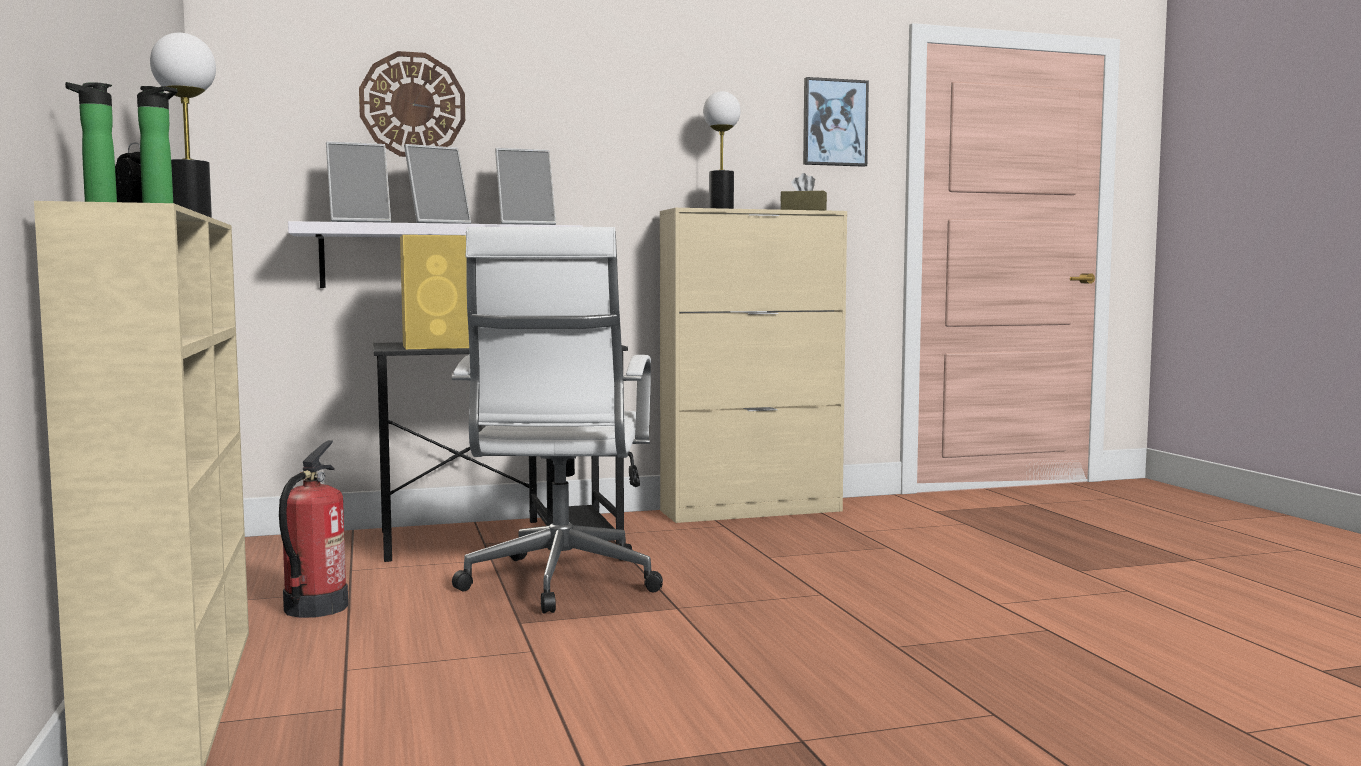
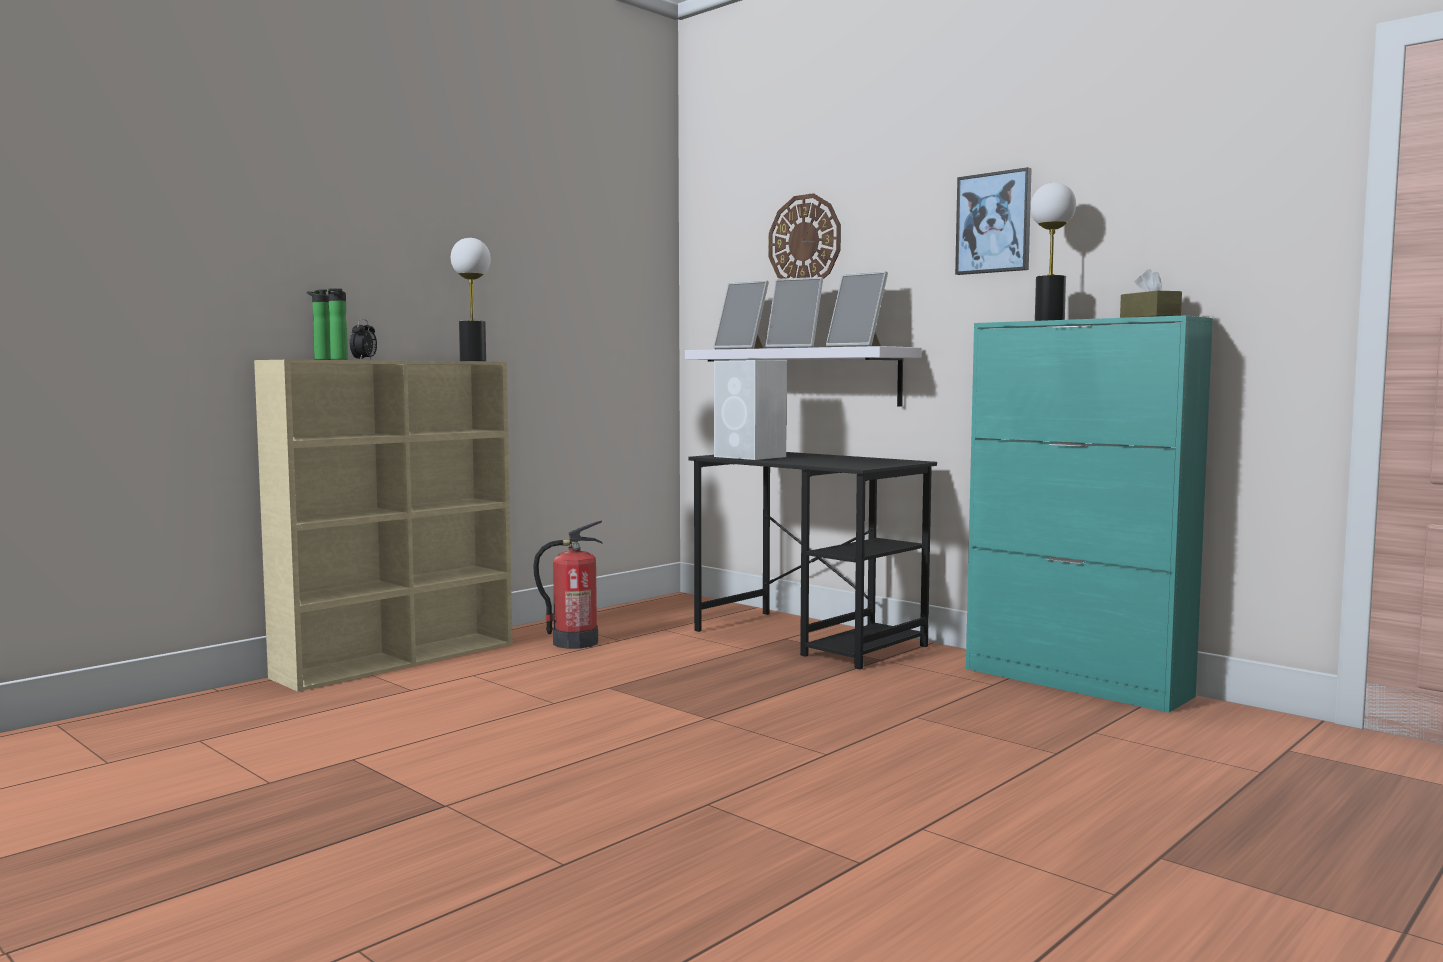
camera: 60 degrees right, 0 degrees up
yellow speaker [400,235,469,349] -> white speaker [714,360,787,460]
white office chair [452,227,663,614] -> none
beige cabinet [660,208,847,523] -> turquoise cabinet [966,315,1213,713]
picture [803,77,869,167] -> picture moved to [955,167,1032,275]

